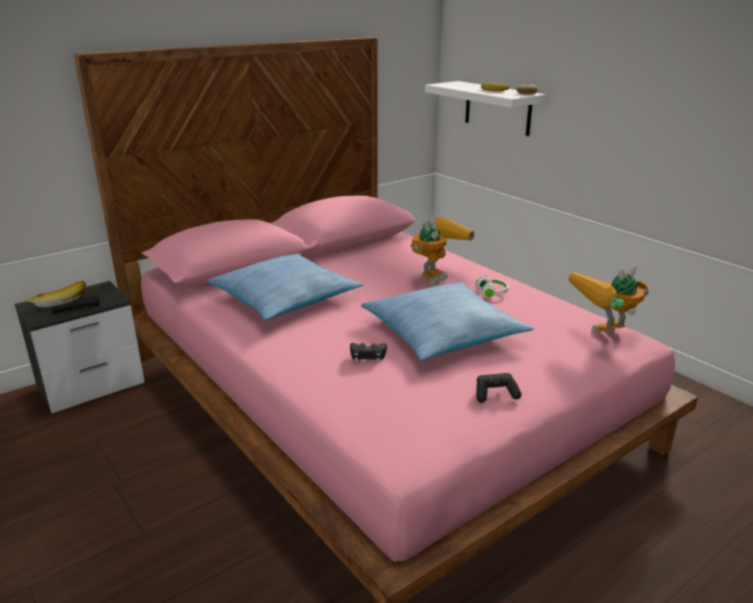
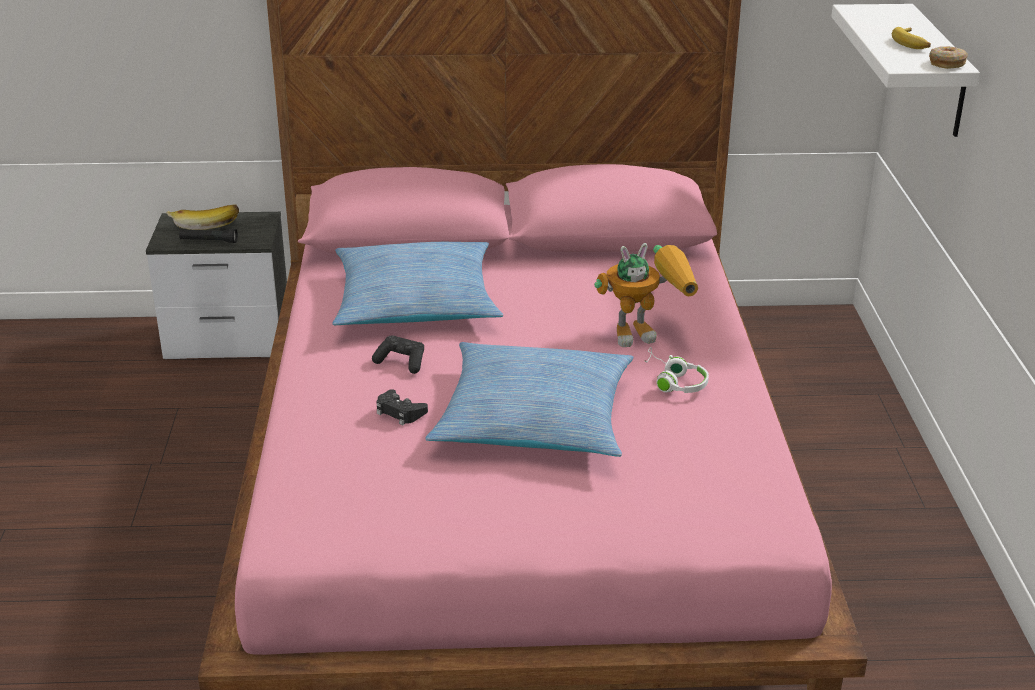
camera: 35 degrees right, 5 degrees up
black game controller [476,373,522,403] -> black game controller moved to [372,335,424,374]
toy robot [568,265,649,331] -> none

